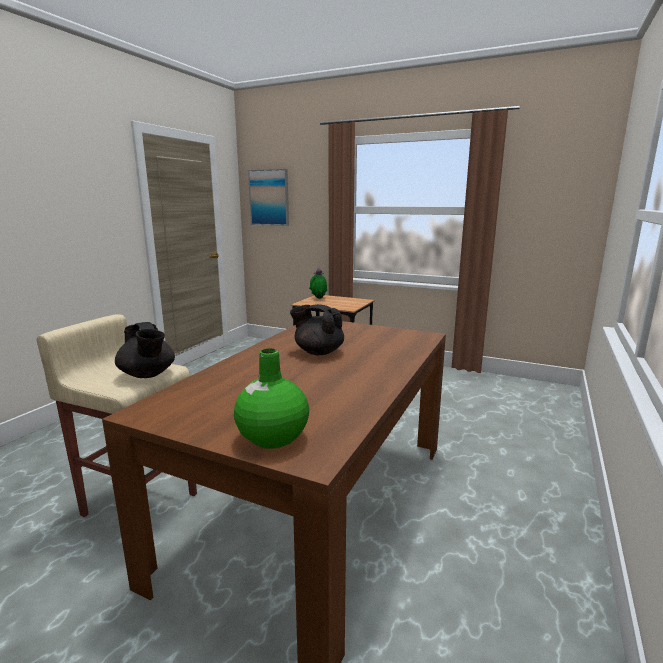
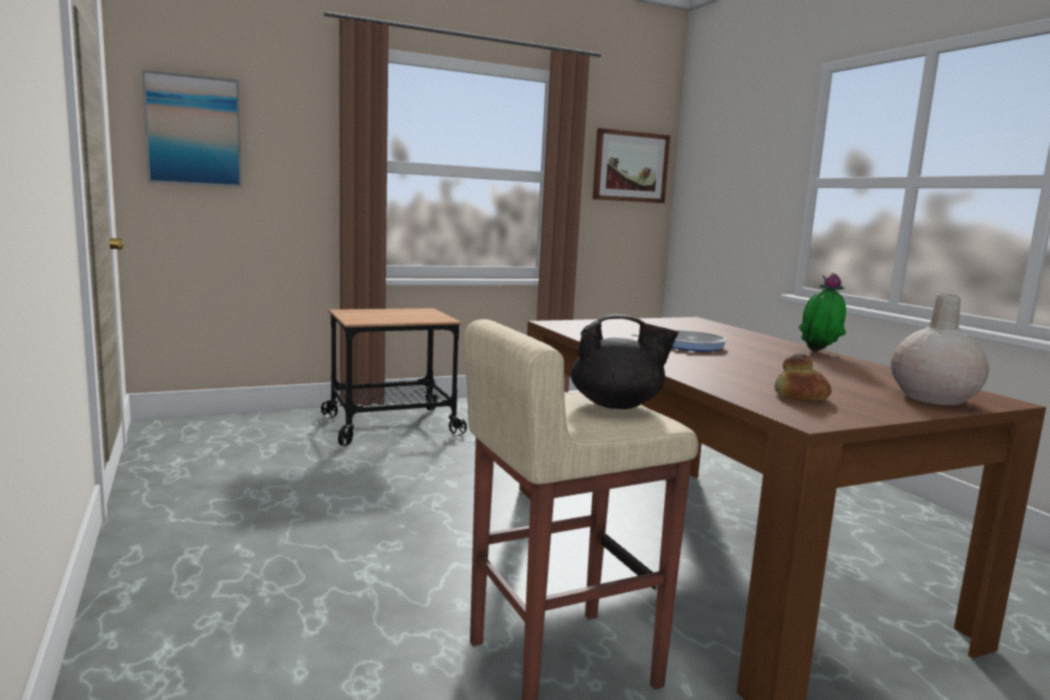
camera: 50 degrees left, 5 degrees down
green vase [234,348,309,449] -> beige vase [891,294,989,405]
black teapot [290,304,344,355] -> frying pan [631,330,727,351]
potted plant [309,268,327,299] -> potted plant moved to [799,273,846,352]
none -> picture [593,128,670,203]
none -> bread [774,353,832,401]

